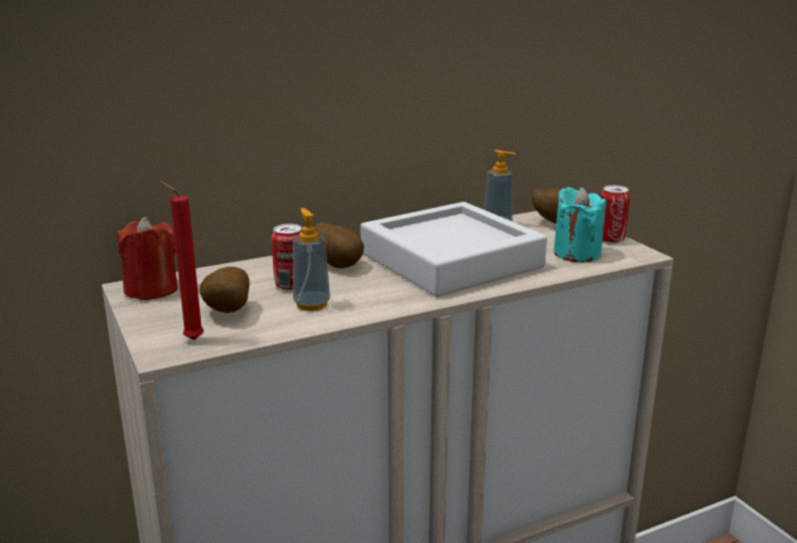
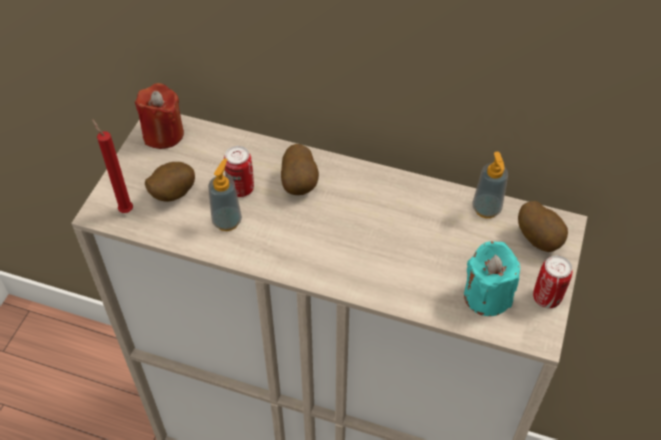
camera: 45 degrees right, 30 degrees up
grey tray [360,202,547,297] -> none

